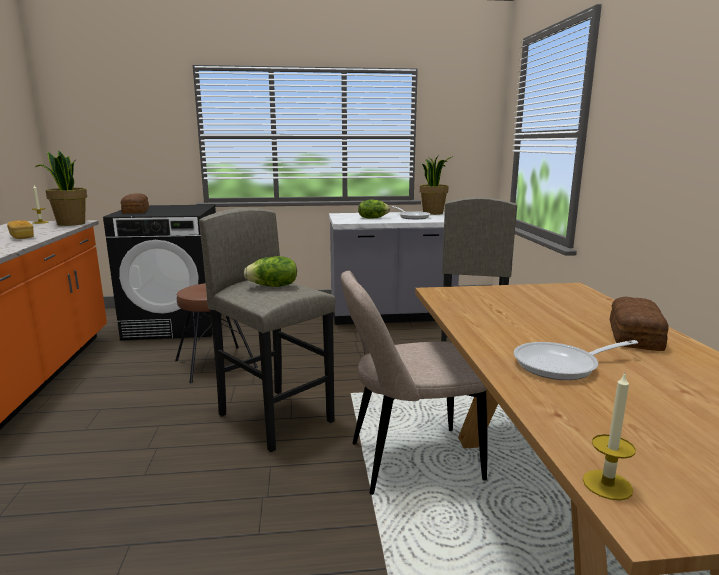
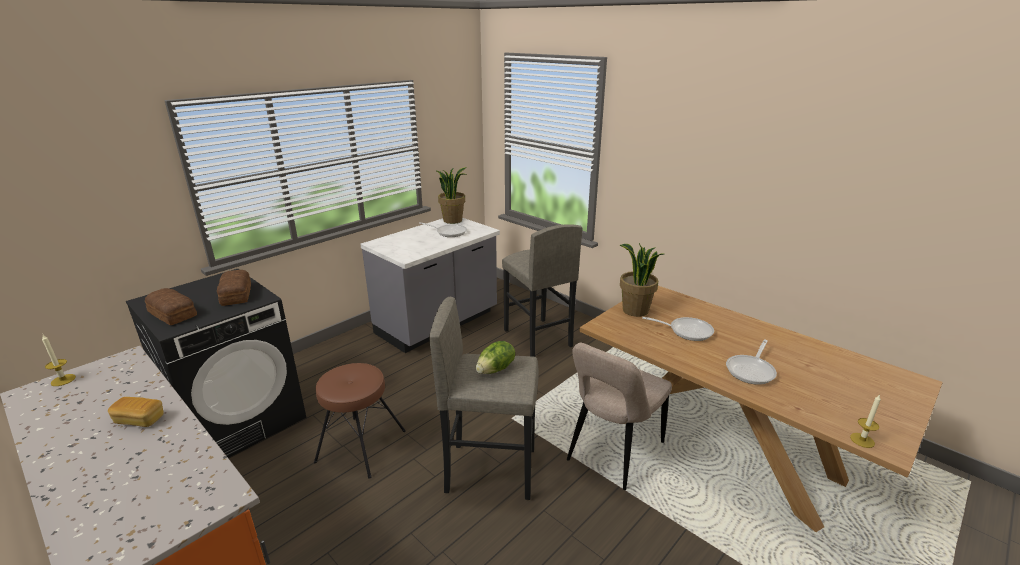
camera: 40 degrees left, 10 degrees up
potted plant [35,150,87,226] -> potted plant moved to [619,243,663,317]
lettuce [358,200,390,219] -> none
bread [610,297,669,351] -> bread moved to [217,270,251,306]
none -> frying pan [642,317,714,341]

